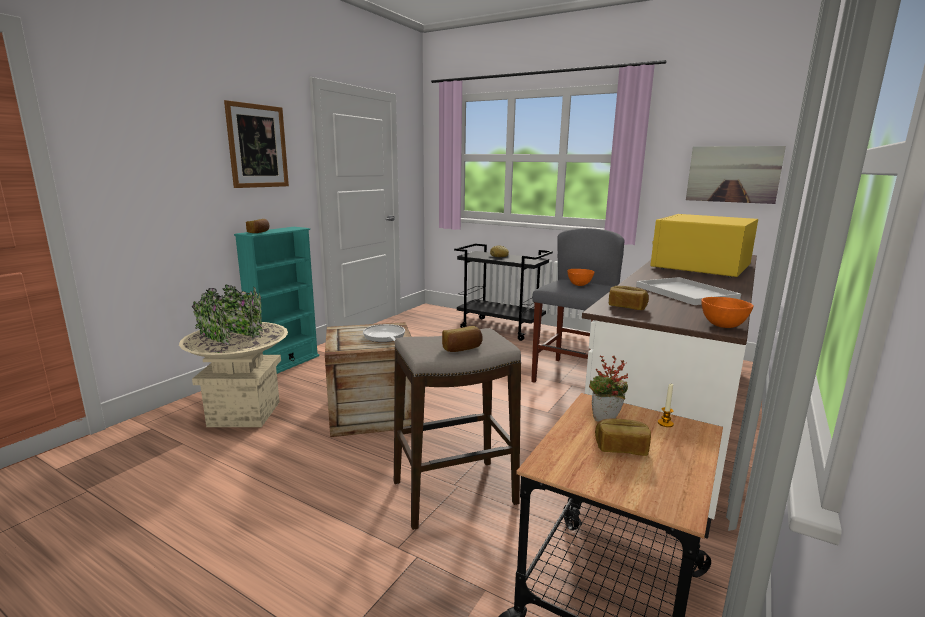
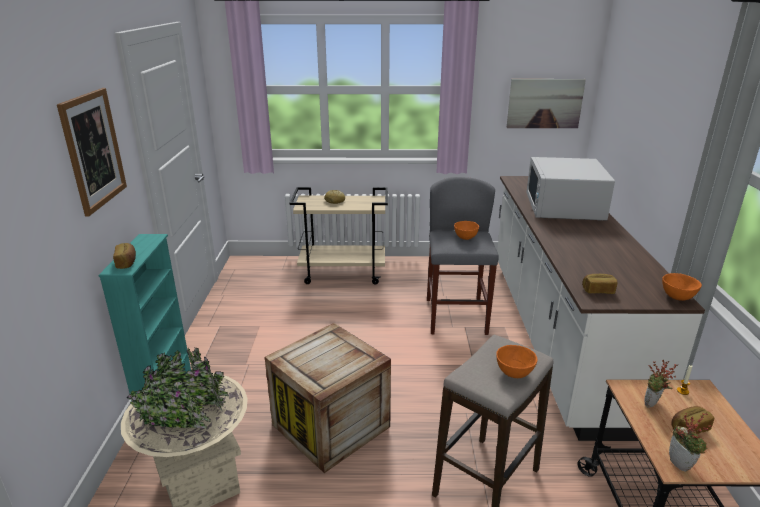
camera: 30 degrees left, 10 degrees up
frying pan [363,324,405,342] -> none
bread [442,326,483,352] -> orange bowl [496,345,538,378]
black cart [454,243,553,341] -> beige cart [290,187,388,285]
white tray [636,277,741,305] -> none
yellow microwave [650,214,758,278] -> white microwave [526,157,615,221]
none -> potted plant [669,413,712,471]

